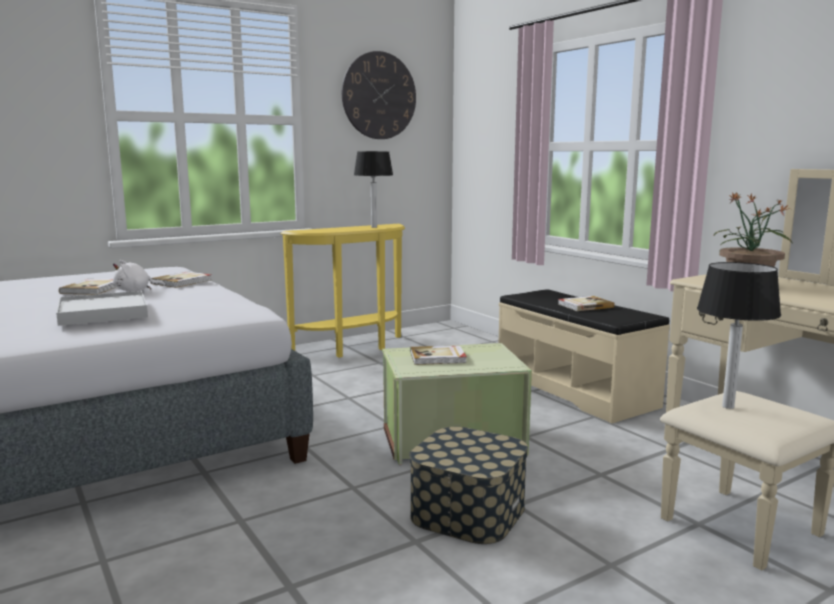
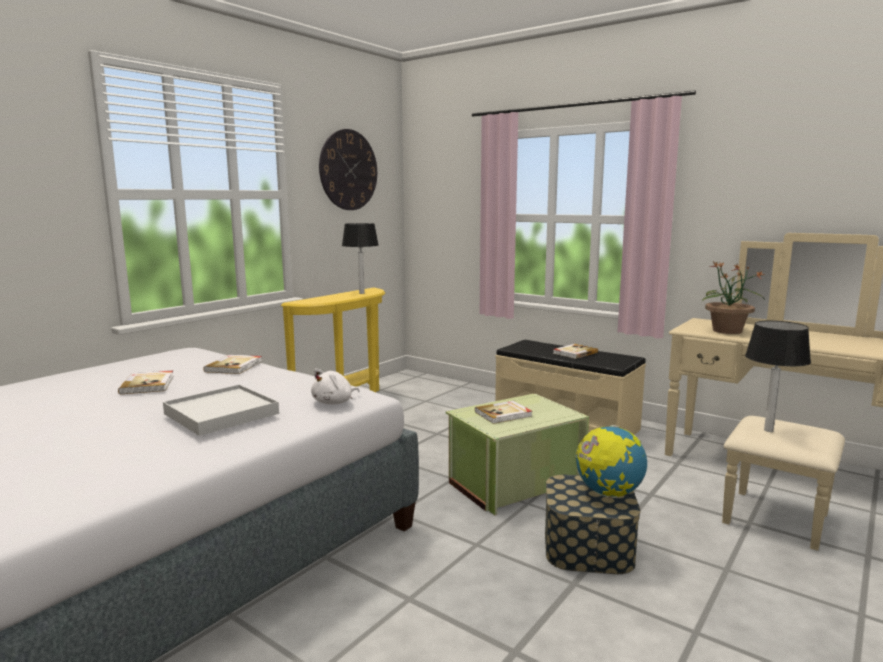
camera: 20 degrees left, 0 degrees up
white plush toy [113,260,165,292] -> white plush toy moved to [311,368,360,405]
none -> globe [576,425,647,498]

